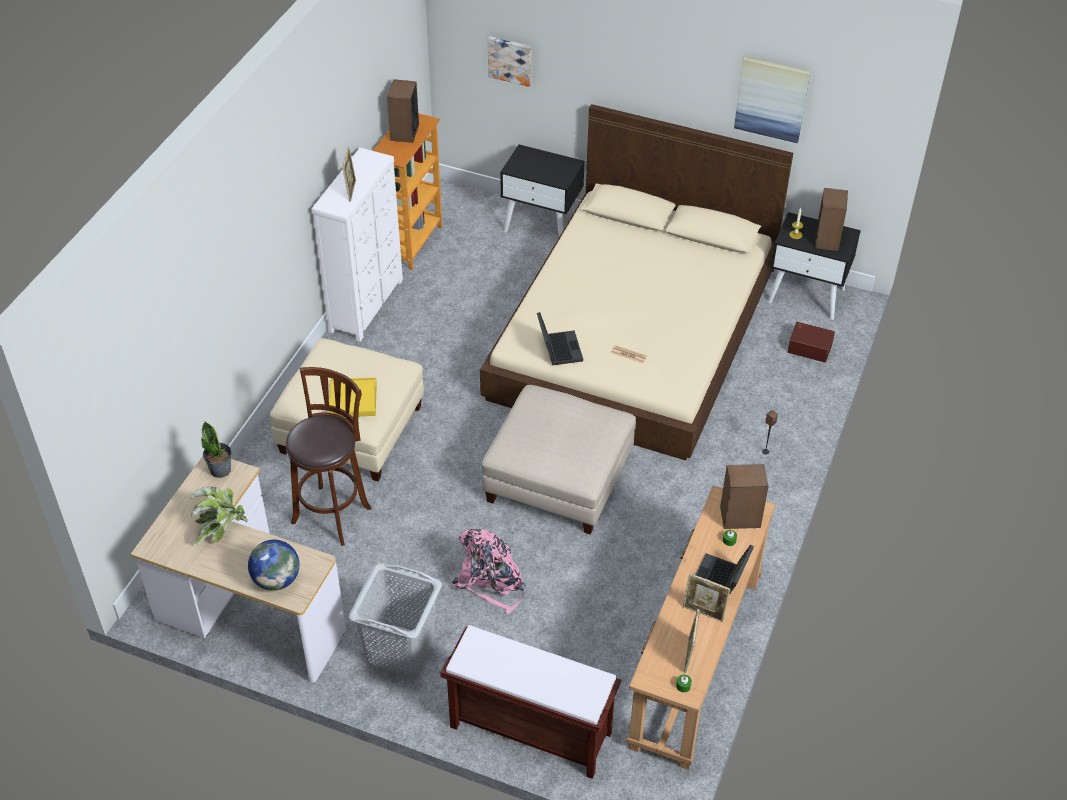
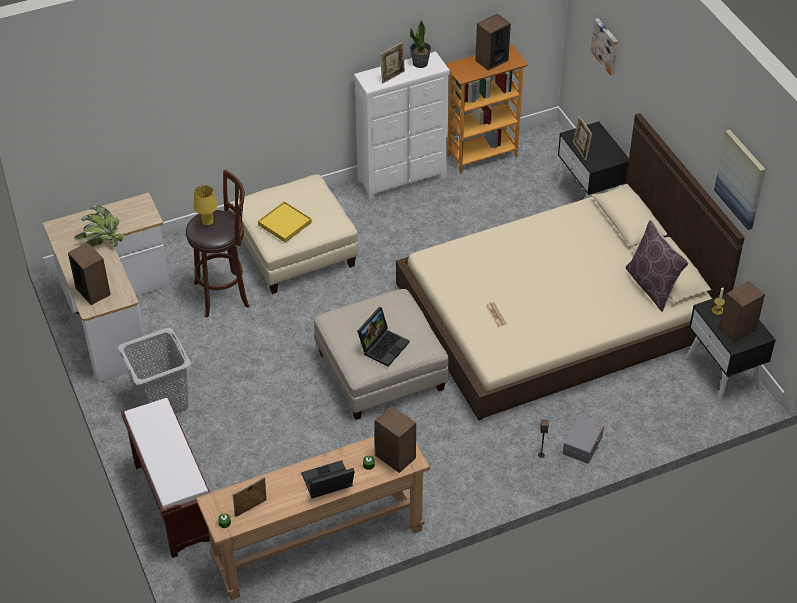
camera: 45 degrees right, 0 degrees up
potted plant [201,422,232,478] -> potted plant moved to [410,20,431,68]
globe [248,540,299,591] -> speaker [68,242,111,305]
pink backpack [451,529,526,614] -> none
laptop [537,312,583,366] -> laptop moved to [357,307,410,367]
picture frame [683,573,731,622] -> picture frame moved to [573,116,592,160]
brown storage box [788,321,835,363] -> none
none -> yellow table lamp [194,185,217,226]
none -> grey storage box [563,416,604,464]
none -> brown pillow [625,220,689,312]

